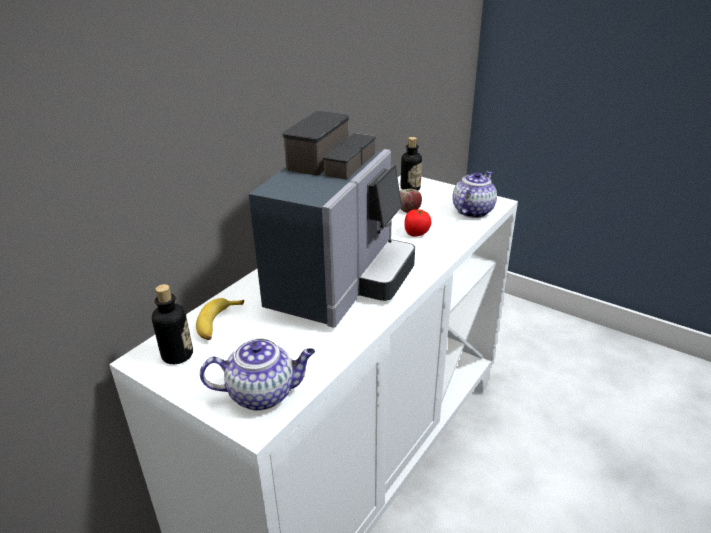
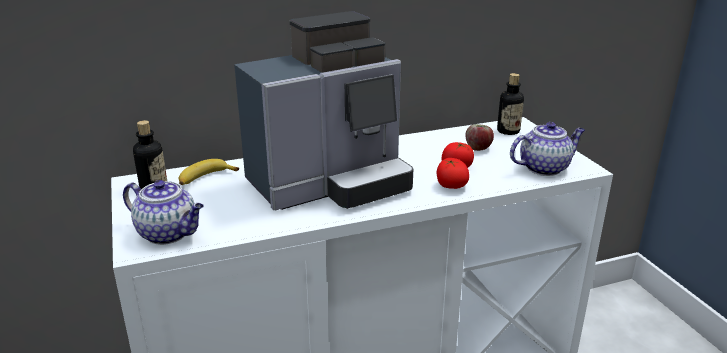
camera: 35 degrees right, 5 degrees down
none -> tomato [437,158,469,189]

